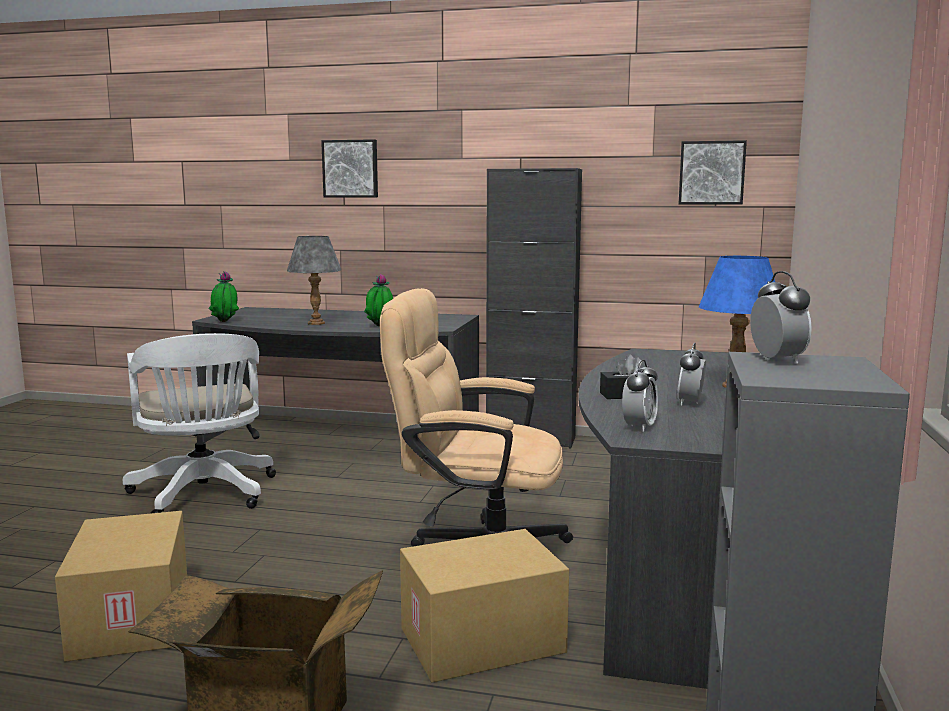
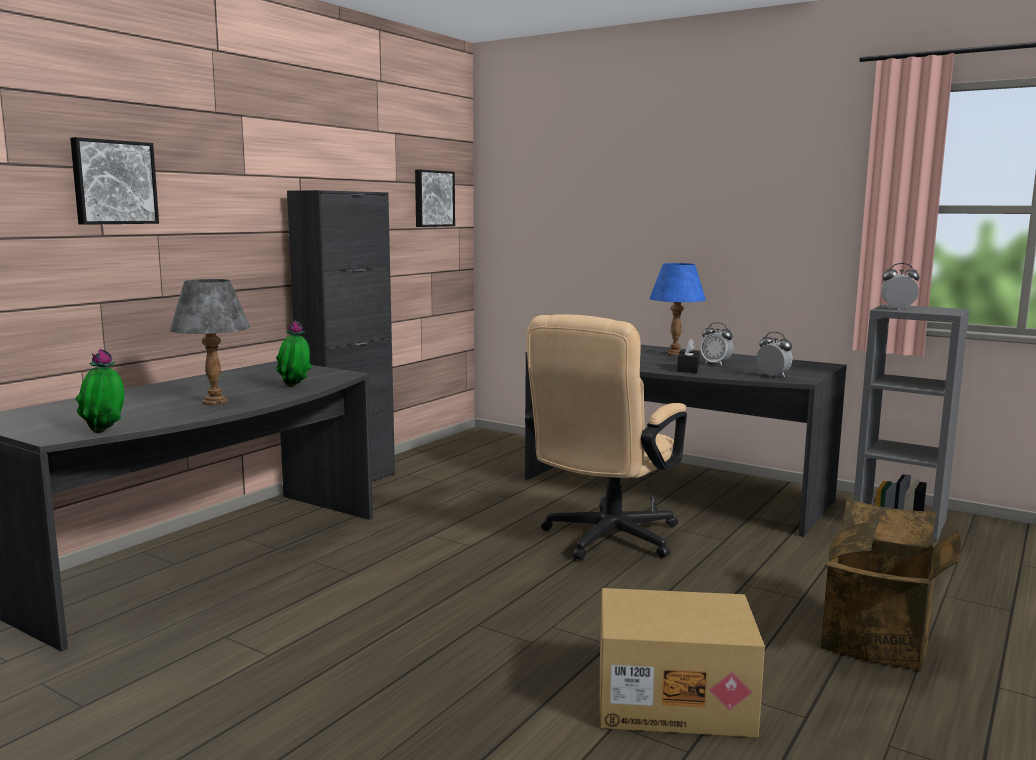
camera: 70 degrees left, 0 degrees up
white office chair [123,333,276,514] -> none
cardboard box [400,529,569,683] -> none

